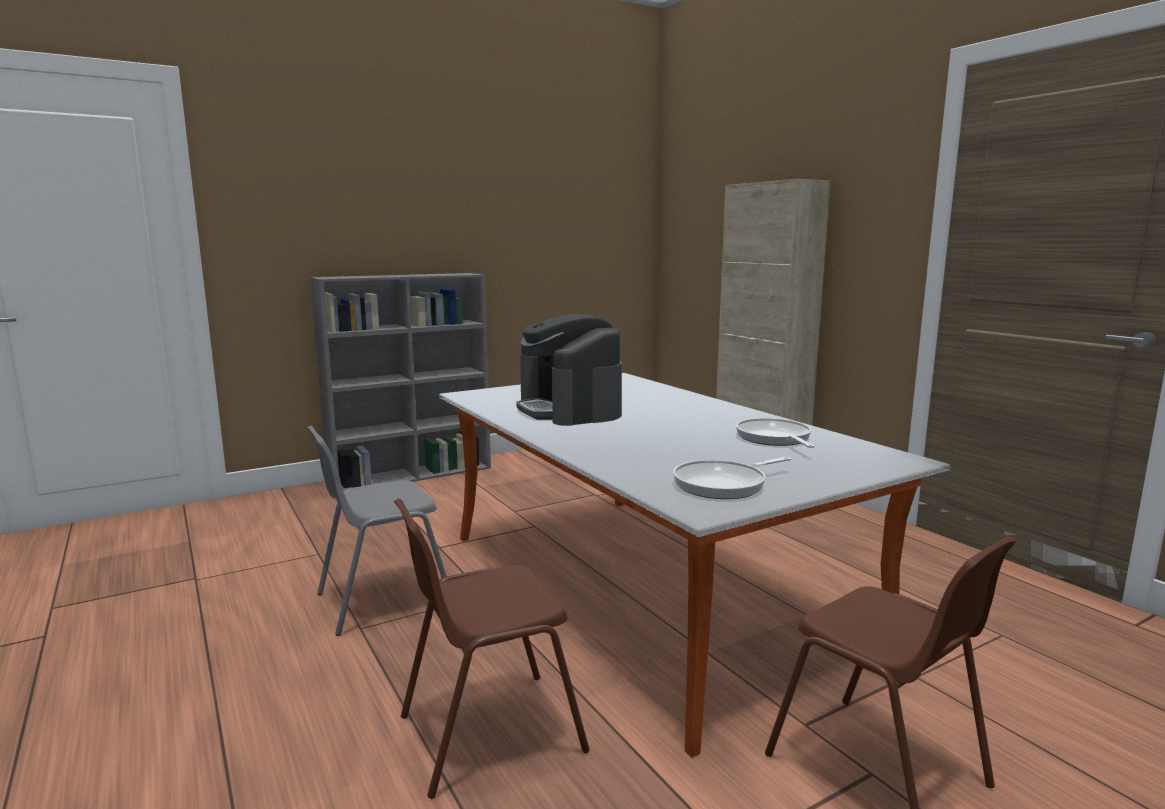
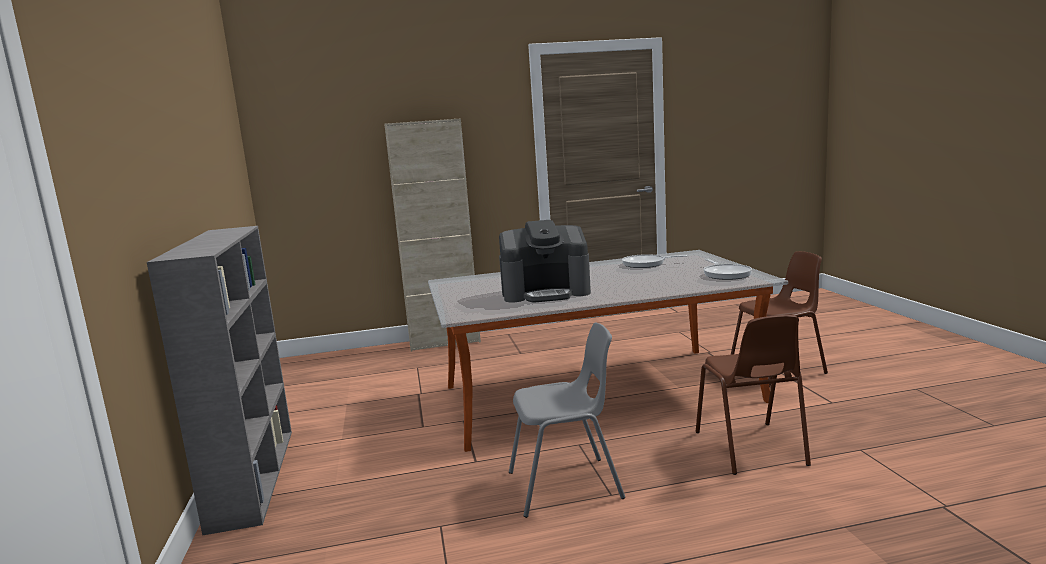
camera: 70 degrees left, 0 degrees up
grey chair [307,426,447,636] -> grey chair turned 90 degrees counterclockwise [509,322,625,518]

